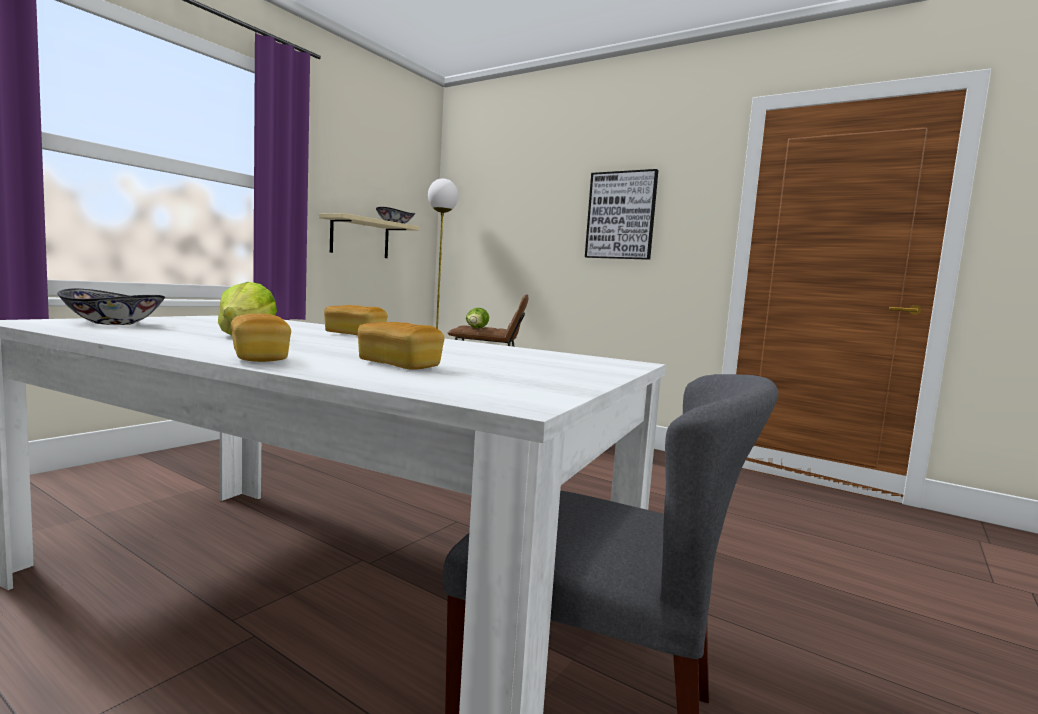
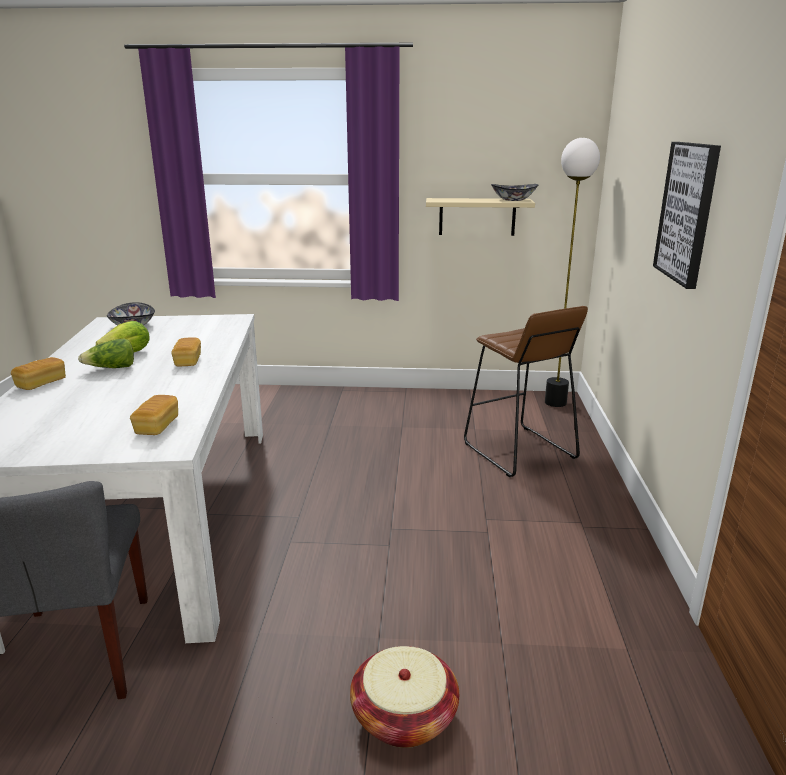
camera: 60 degrees right, 15 degrees up
bread [358,322,445,370] -> bread moved to [130,395,178,435]
lettuce [466,308,489,328] -> lettuce moved to [78,339,134,368]
none -> basket [350,646,459,748]

